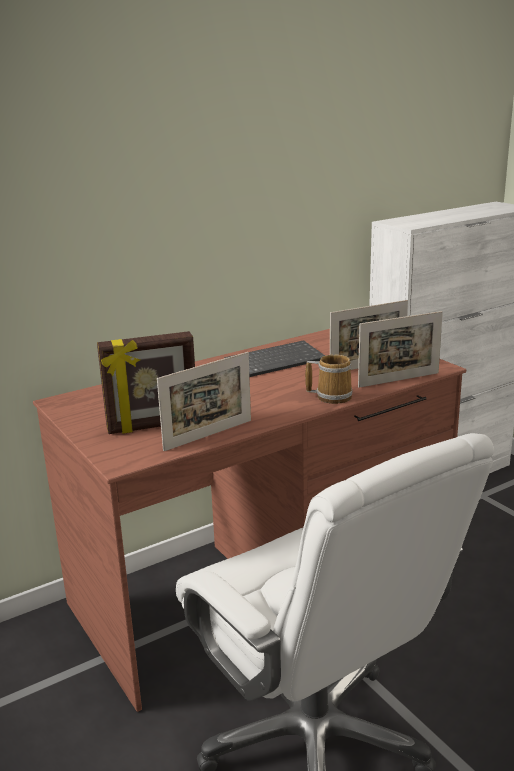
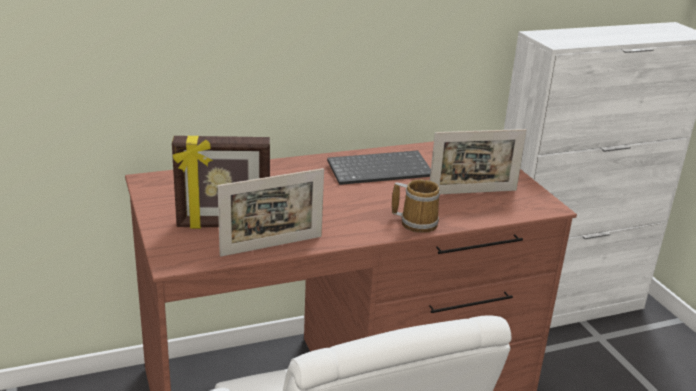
camera: 10 degrees right, 5 degrees up
picture frame [358,311,443,388] -> none

